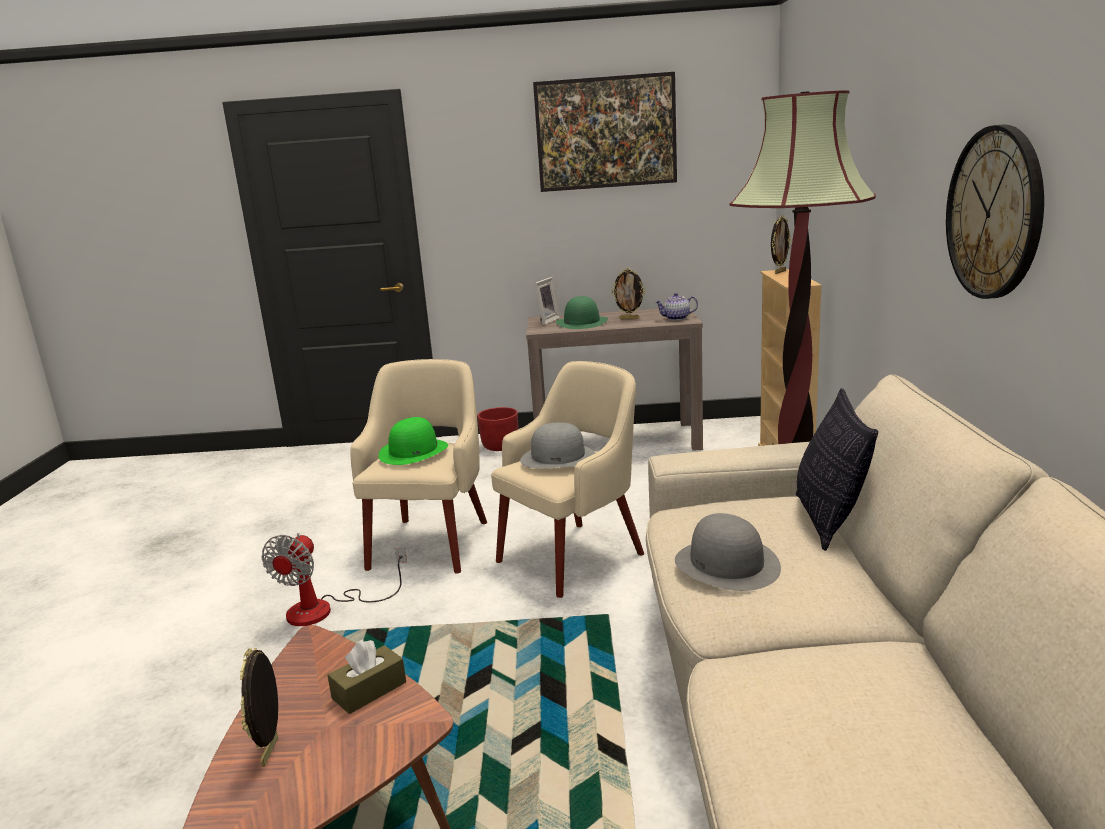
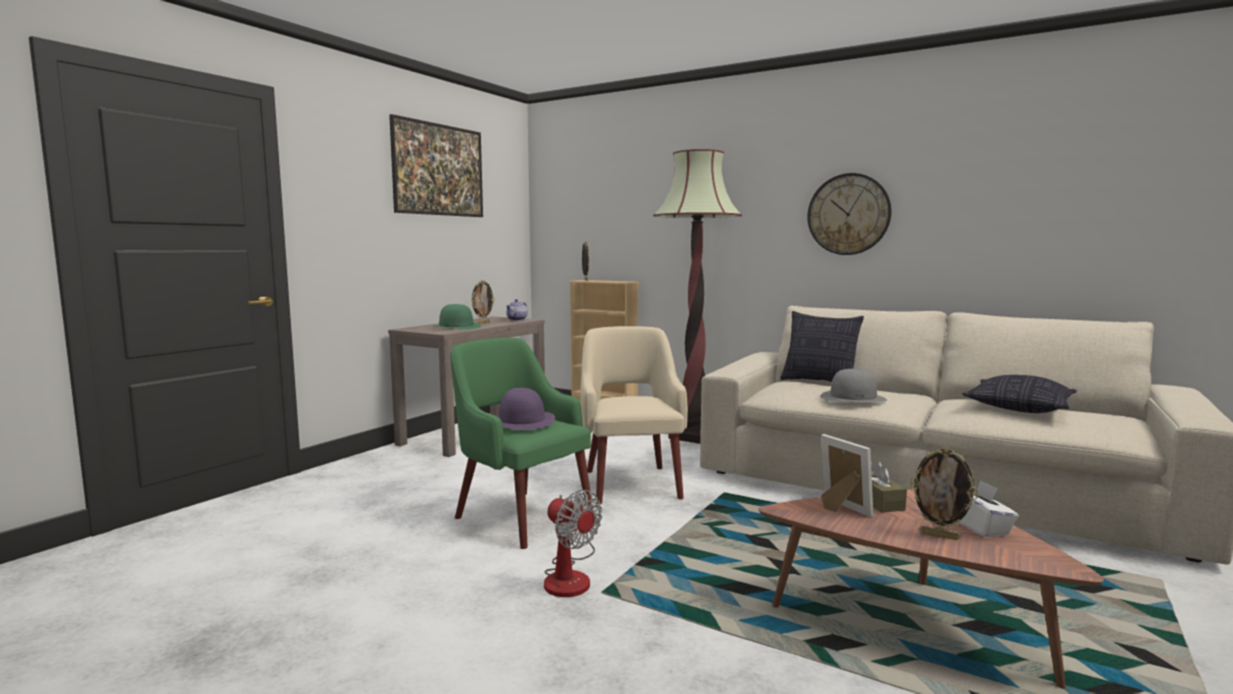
camera: 60 degrees left, 10 degrees down
beige armchair [350,359,487,573] -> green armchair [450,338,594,549]
green hat [378,417,448,465] -> purple hat [497,388,555,430]
red planter [477,407,519,451] -> none
grey hat [520,422,595,468] -> none
picture frame [534,277,561,325] -> picture frame moved to [821,434,873,517]
none -> white tissue box [958,480,1019,537]
none -> pillow [962,375,1077,413]

